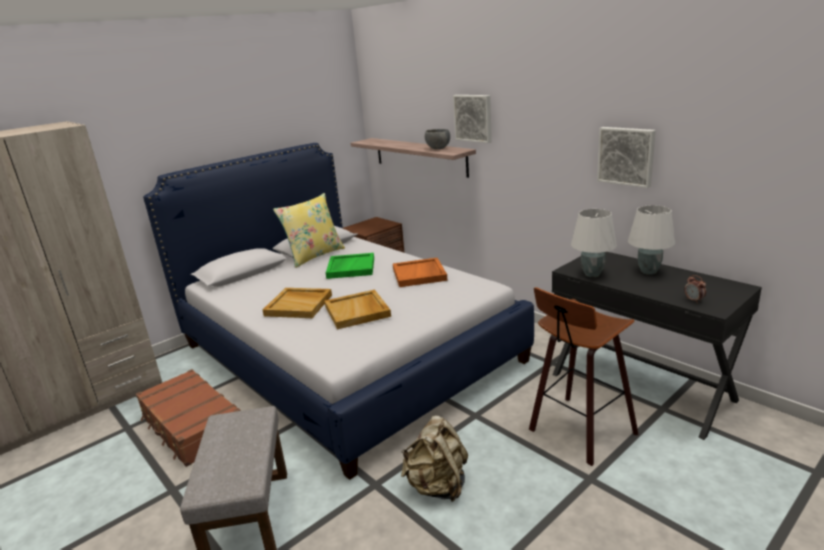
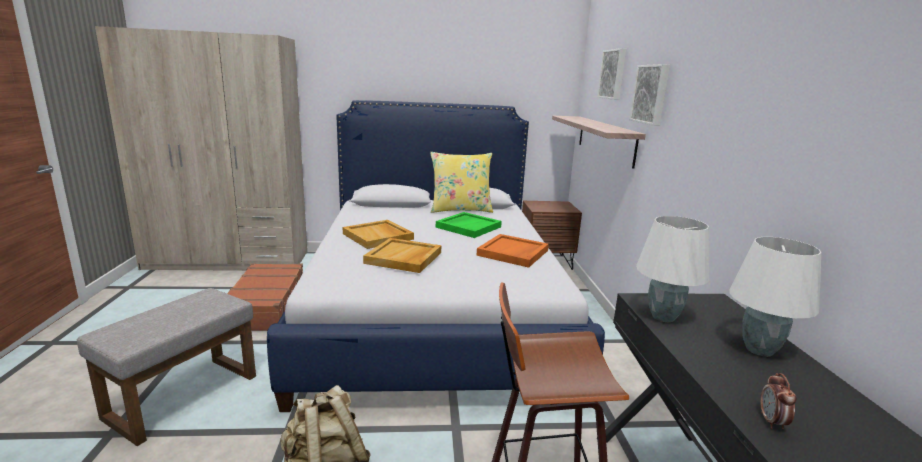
camera: 35 degrees right, 5 degrees down
grey bowl [425,129,450,149] -> none
picture [597,127,656,188] -> picture moved to [597,48,626,100]

